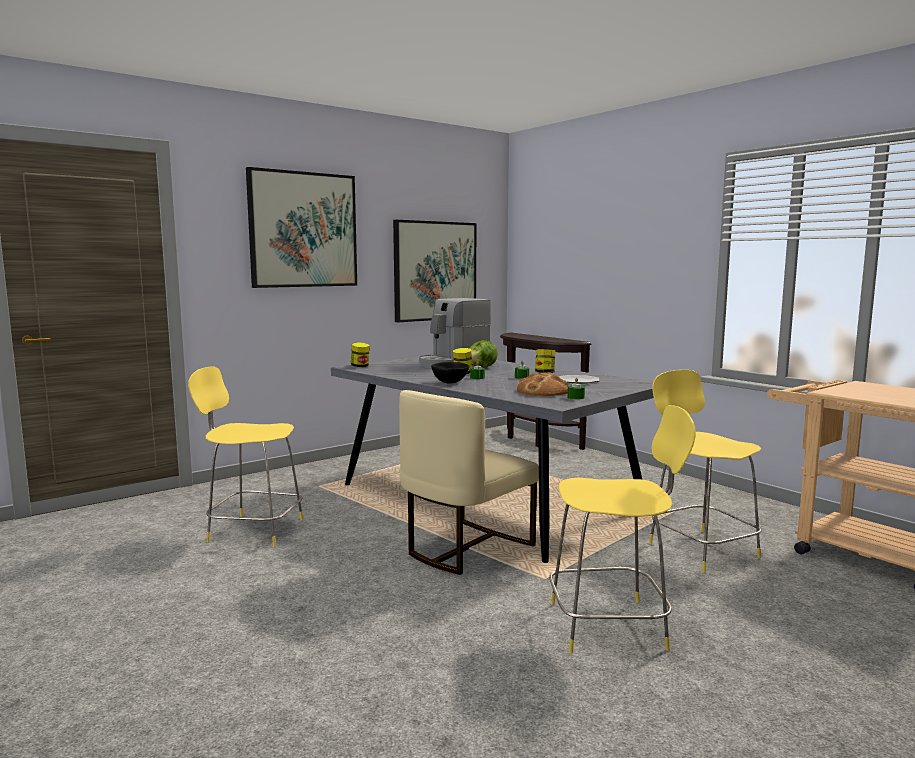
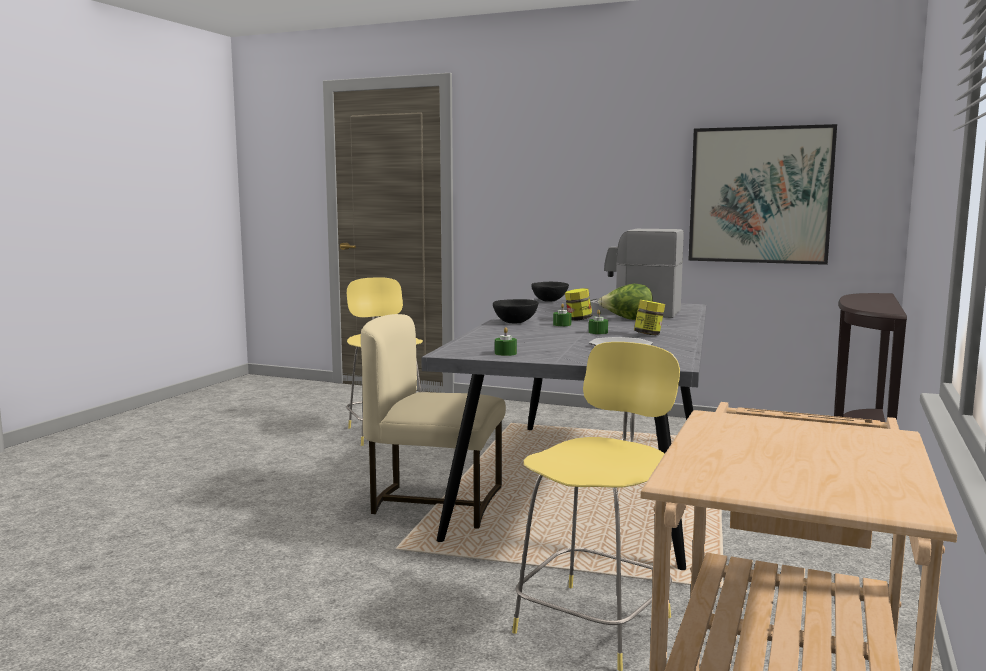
camera: 60 degrees right, 0 degrees up
picture [246,167,357,288] -> none
jar [351,342,370,367] -> black bowl [531,282,569,302]
bread [517,372,568,396] -> none
yellow stool [549,405,696,654] -> none

